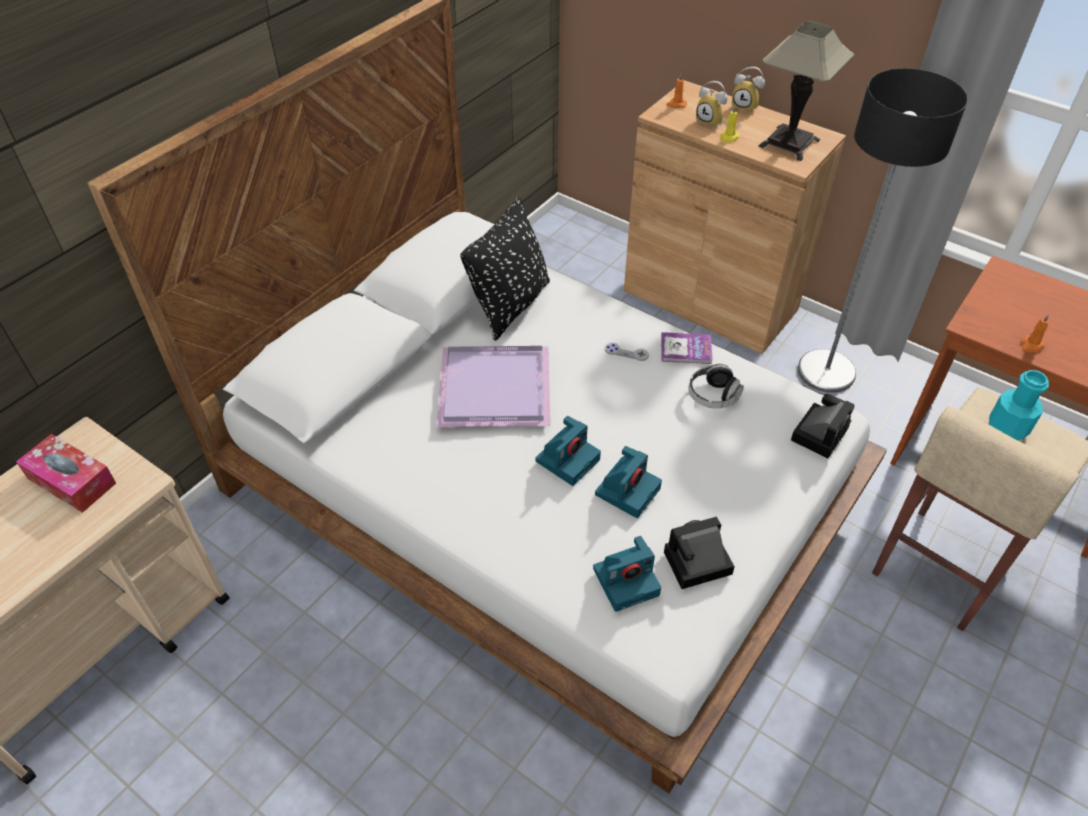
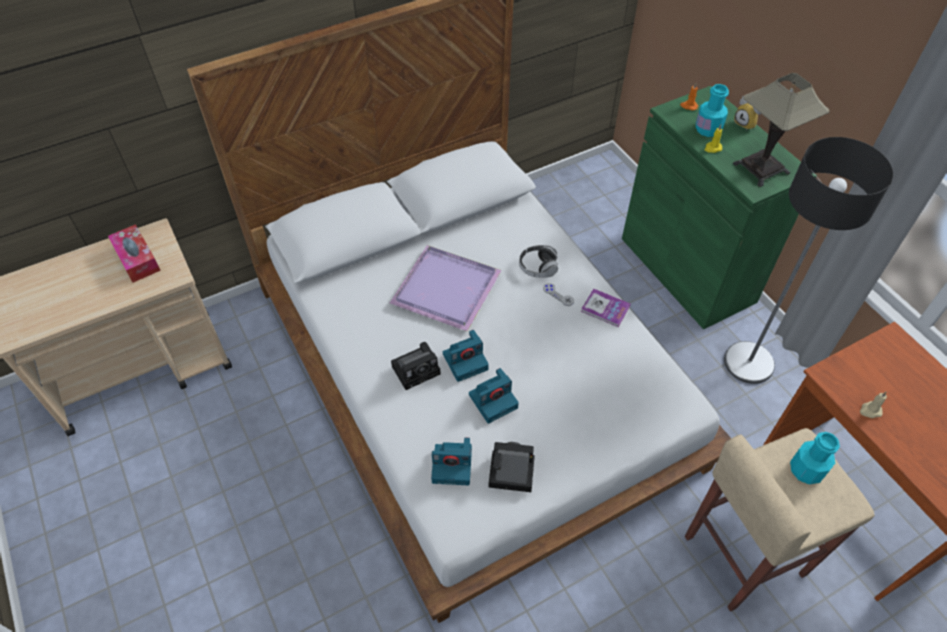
camera: 25 degrees right, 5 degrees up
black pillow [460,197,550,341] -> none
brown cabinet [624,80,846,354] -> green cabinet [622,86,817,329]
headphones [688,363,744,408] -> headphones moved to [519,245,558,278]
alarm clock [696,81,728,128] -> turquoise bottle [696,84,729,137]
camera [791,394,855,459] -> camera moved to [391,342,441,390]
orange candle [1021,314,1049,352] -> beige candle [860,392,887,418]

